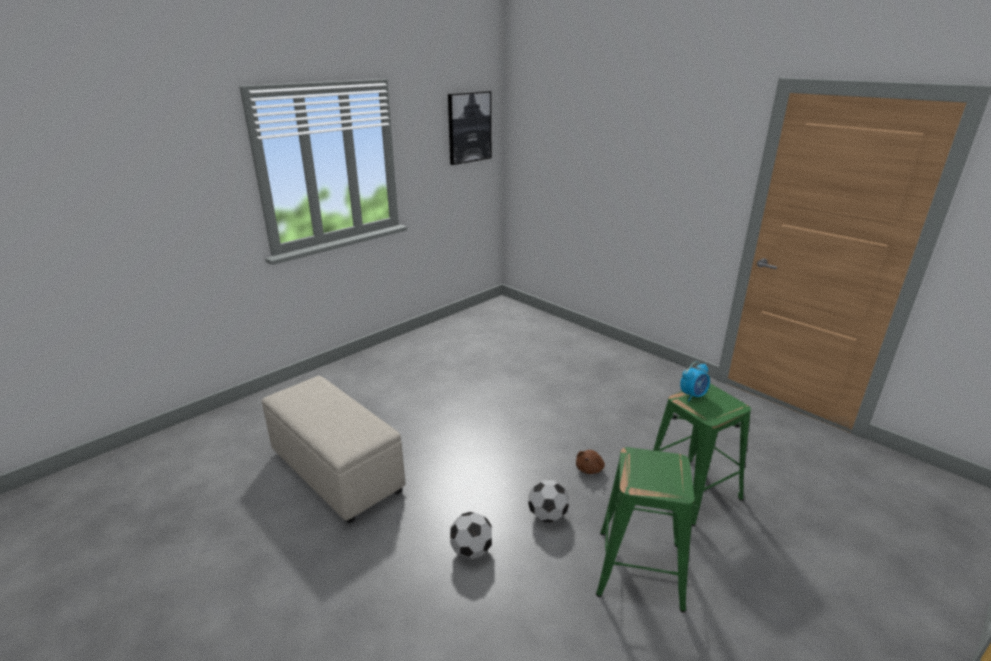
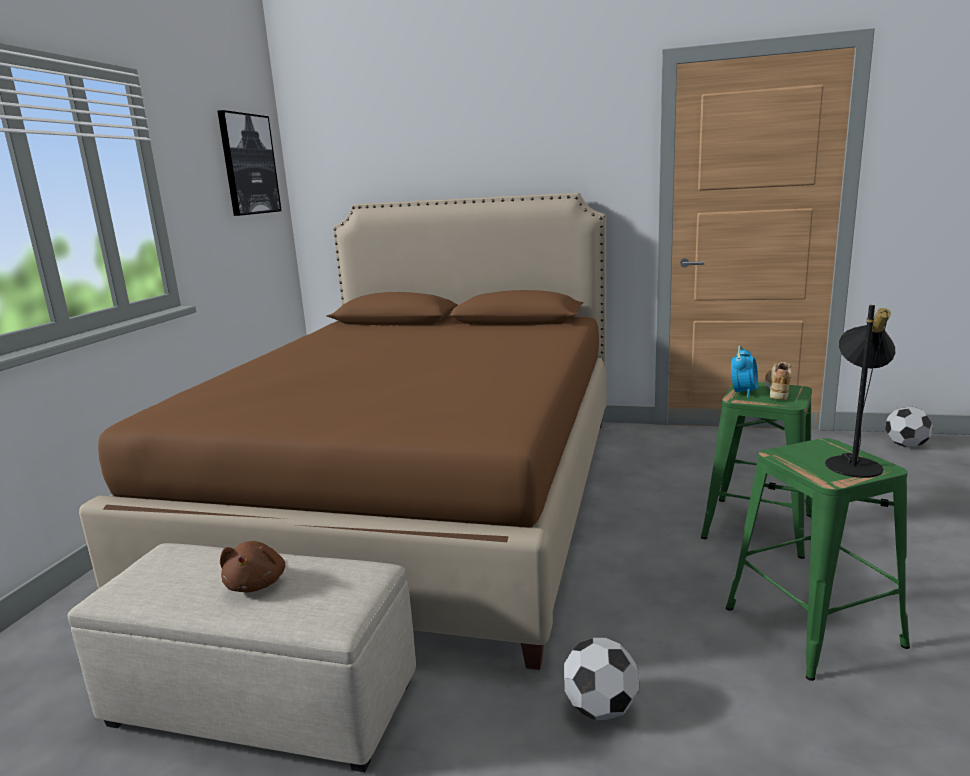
camera: 30 degrees left, 10 degrees down
football [528,480,569,523] -> football moved to [885,407,933,447]
brown plush toy [576,450,605,474] -> brown plush toy moved to [220,541,285,593]
none -> brown bed [79,193,606,670]
none -> beige shoe [764,362,792,400]
none -> black table lamp [825,305,895,478]

